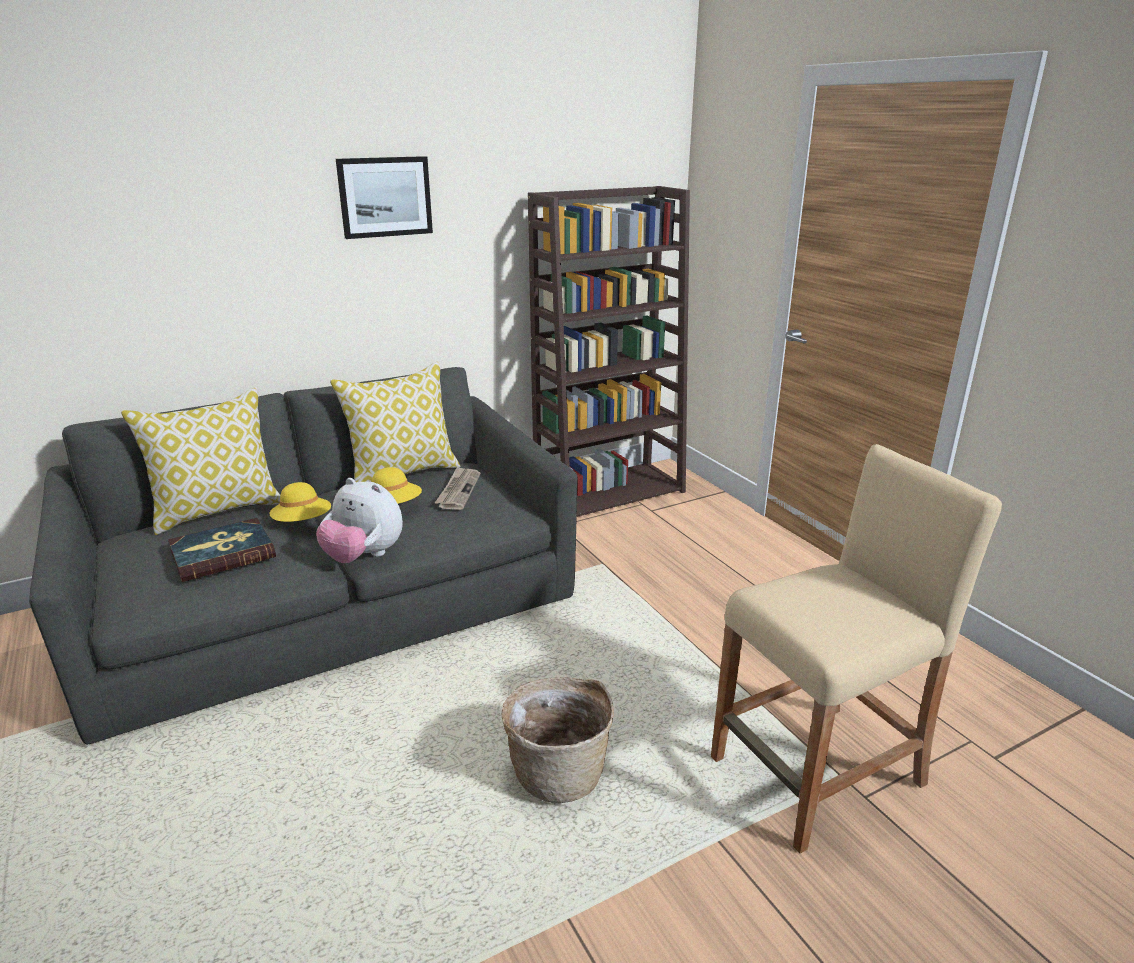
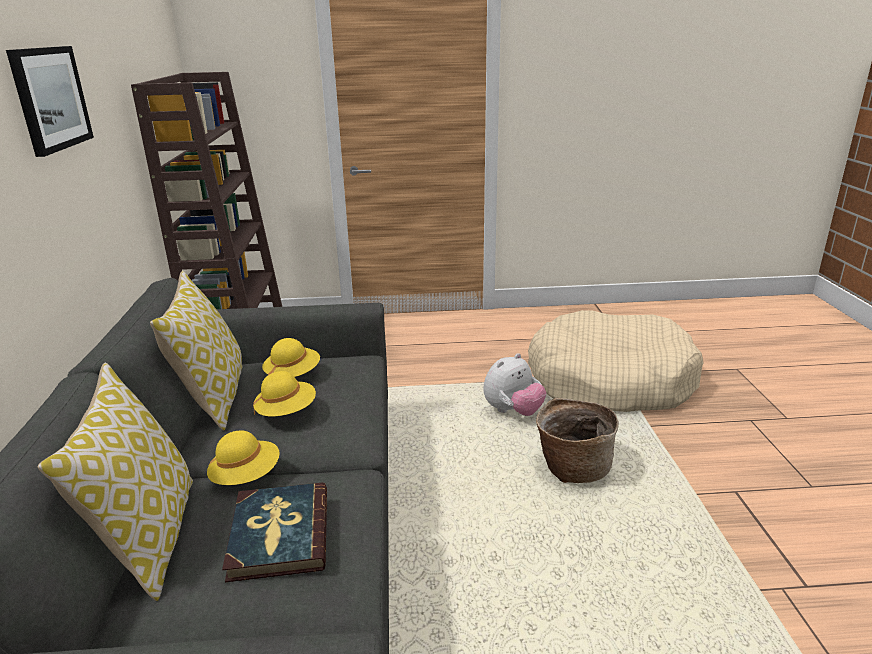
camera: 65 degrees left, 0 degrees up
plush toy [316,478,403,563] -> plush toy moved to [483,353,546,416]
newspaper [435,466,481,510] -> yellow hat [262,338,320,377]
beige stool [711,444,1002,854] -> beige dog bed [528,310,704,412]

